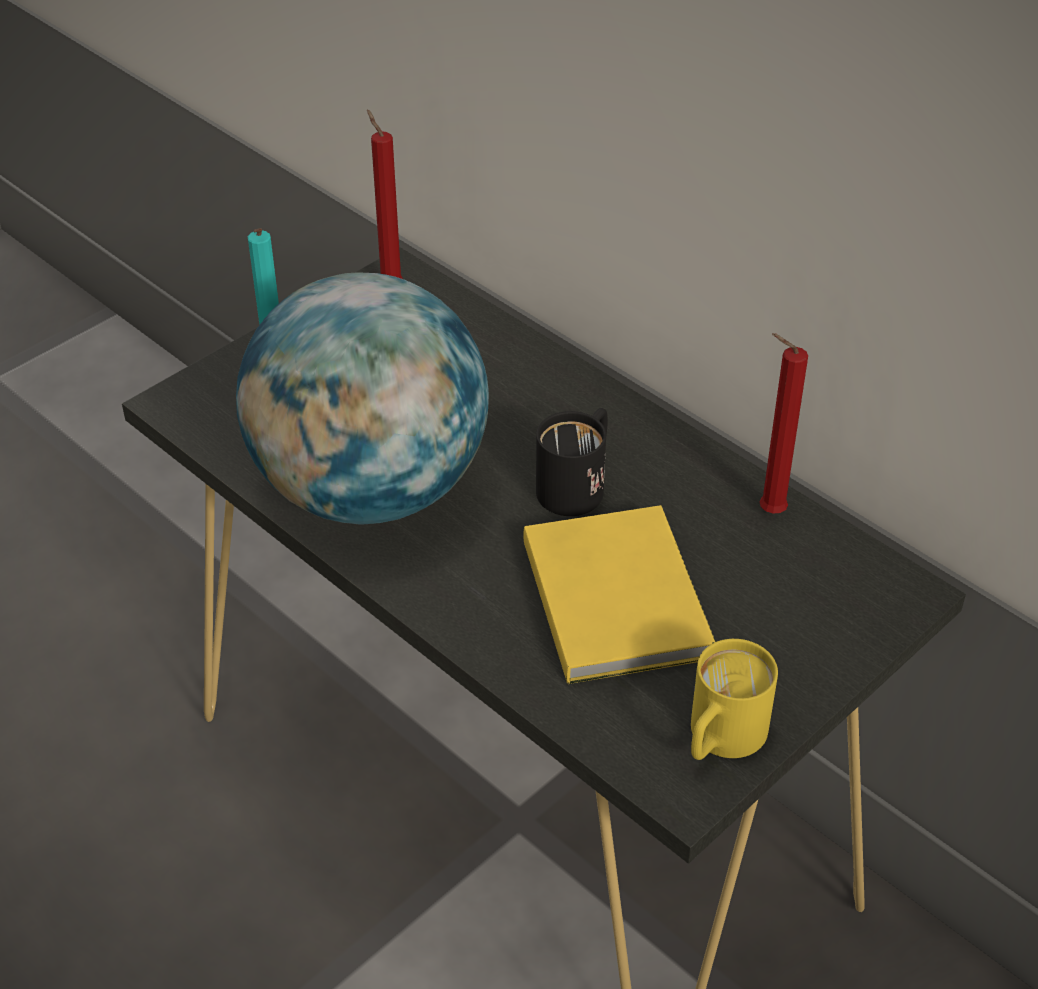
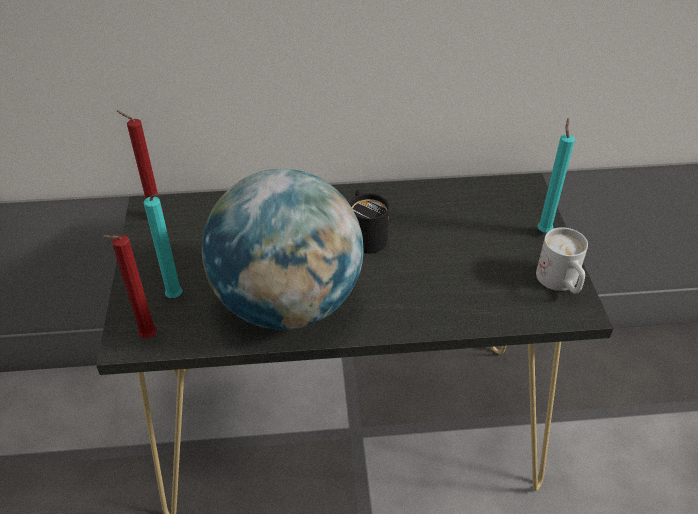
camera: 50 degrees left, 0 degrees up
yellow book [523,505,716,684] -> none
yellow mug [691,639,778,760] -> white mug [536,227,588,294]
red candle [760,333,808,514] -> red candle moved to [101,235,157,338]
none -> turquoise candle [537,118,575,233]

